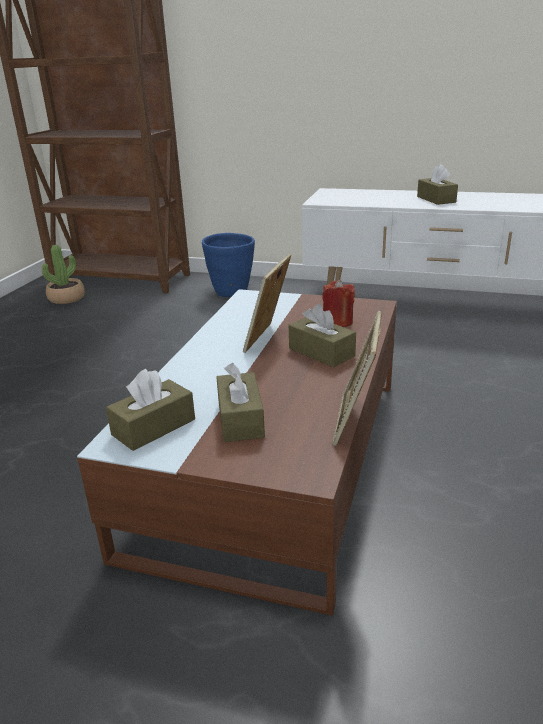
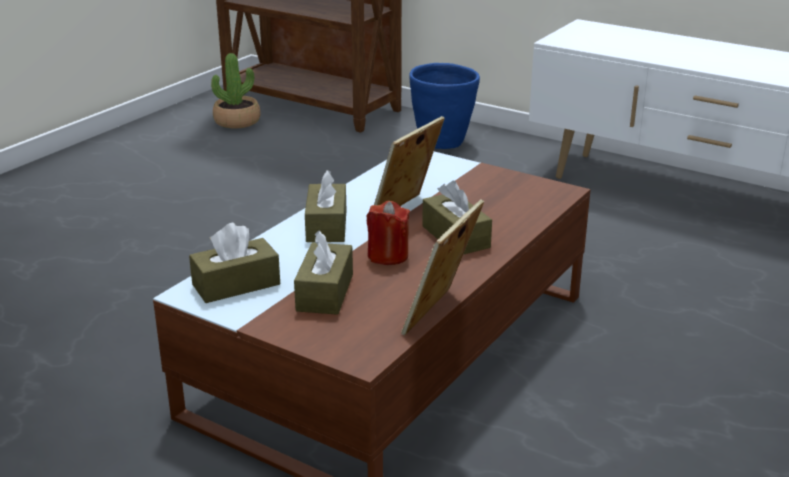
camera: 15 degrees right, 0 degrees up
red candle [322,279,355,327] -> red candle moved to [367,201,410,265]
brown tissue box [417,164,458,205] -> brown tissue box moved to [305,170,346,242]

